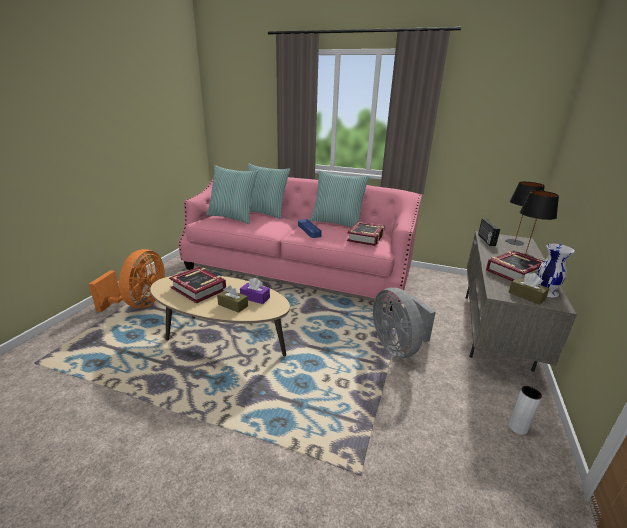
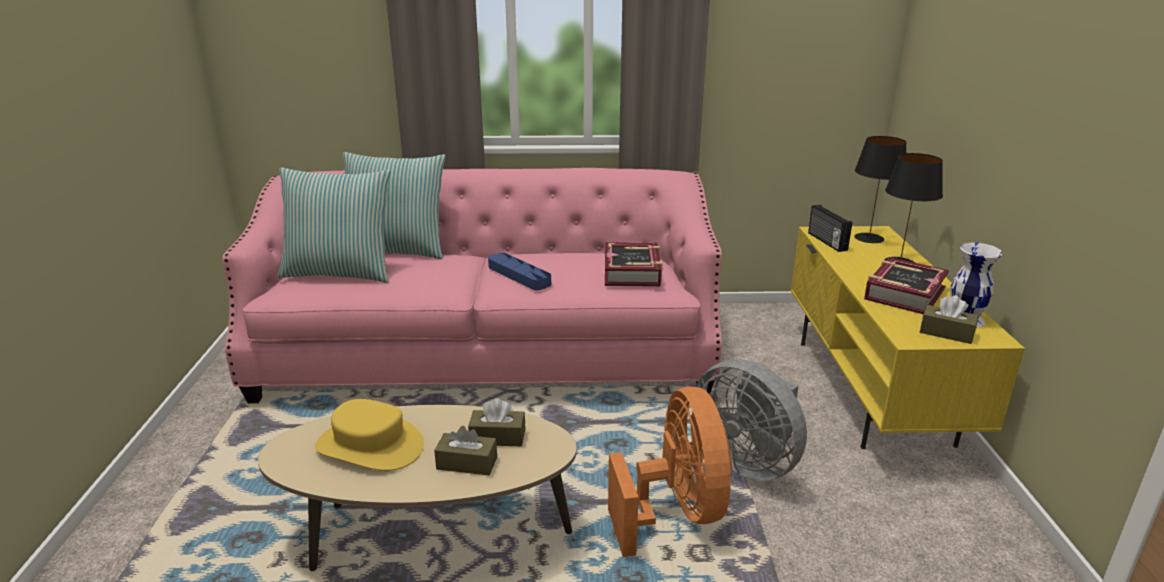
camera: 20 degrees left, 0 degrees up
orange fan [89,249,164,312] -> orange fan moved to [608,387,732,557]
book [169,267,226,303] -> yellow hat [315,399,424,471]
purple tissue box [240,278,270,304] -> brown tissue box [468,399,525,446]
pillow [310,170,370,227] -> none
grey tv stand [465,231,577,372] -> yellow tv stand [791,226,1025,449]
white vase [509,386,542,435] -> none

